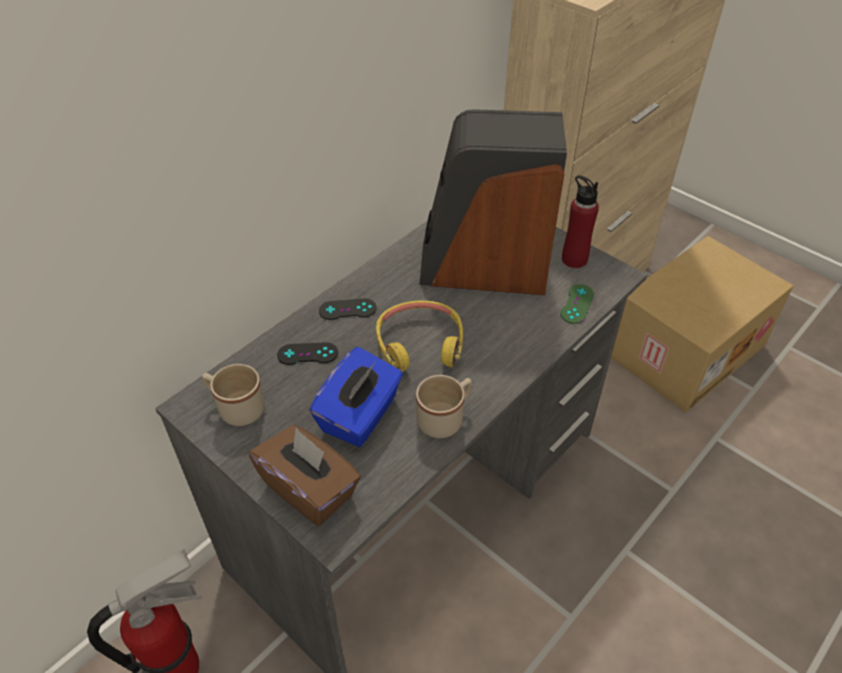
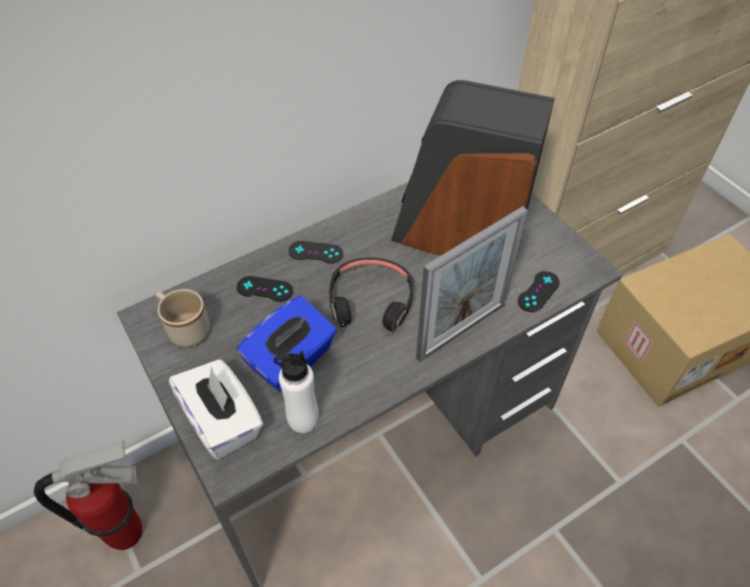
camera: 15 degrees right, 5 degrees up
brown tissue box [249,425,361,526] -> white tissue box [169,359,263,460]
yellow headphones [376,301,463,372] -> black headphones [329,258,414,332]
beige mug [416,375,472,438] -> none
green game controller [560,284,594,324] -> black game controller [518,271,560,312]
red bottle [562,175,599,268] -> none
none -> white bottle [274,351,319,433]
none -> picture frame [416,206,528,362]

